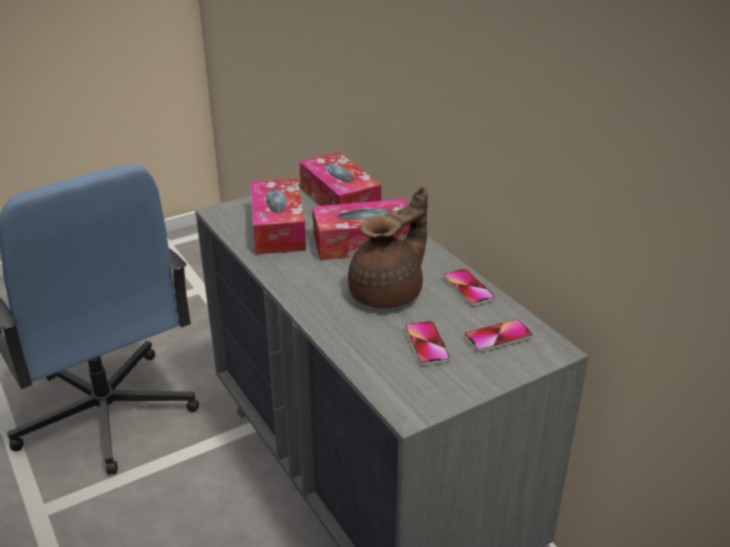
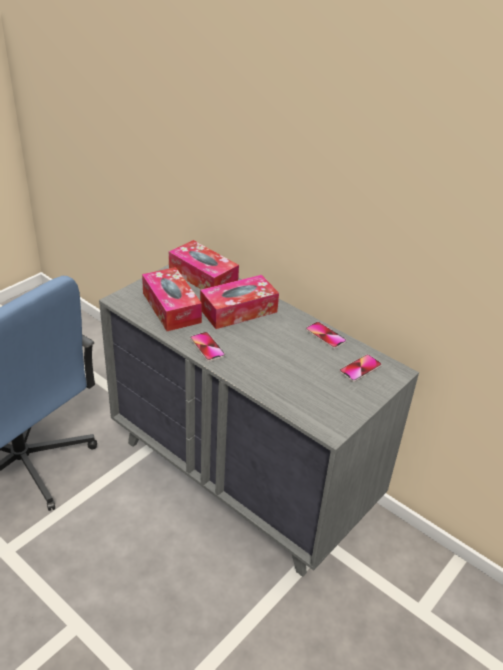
camera: 20 degrees left, 5 degrees up
brown teapot [348,186,428,308] -> none
phone [405,321,451,366] -> phone moved to [190,332,225,362]

